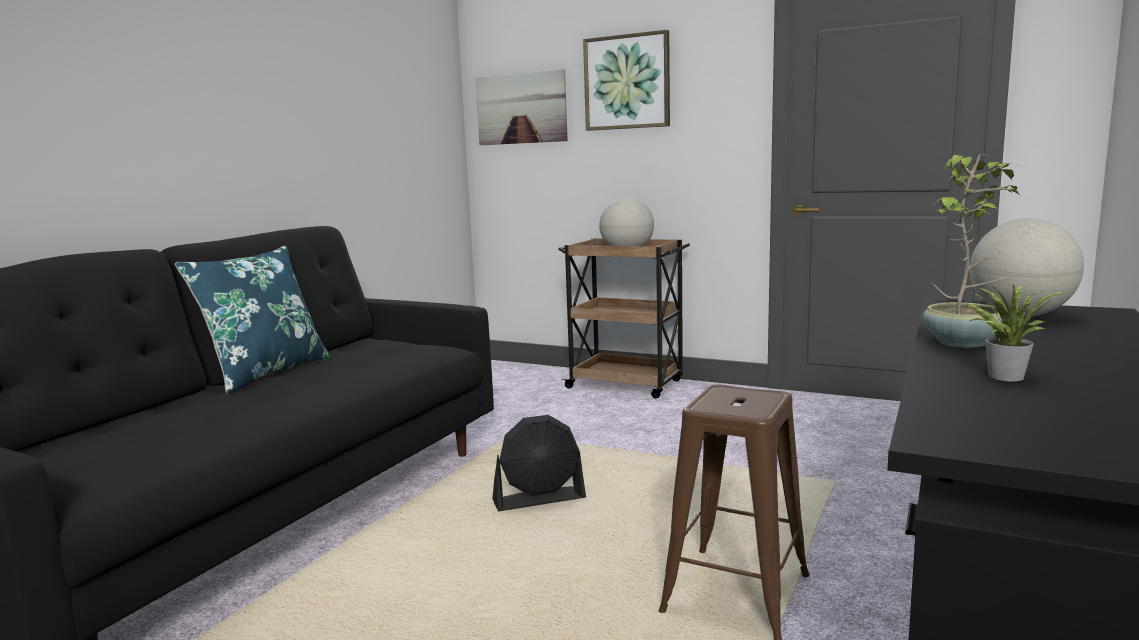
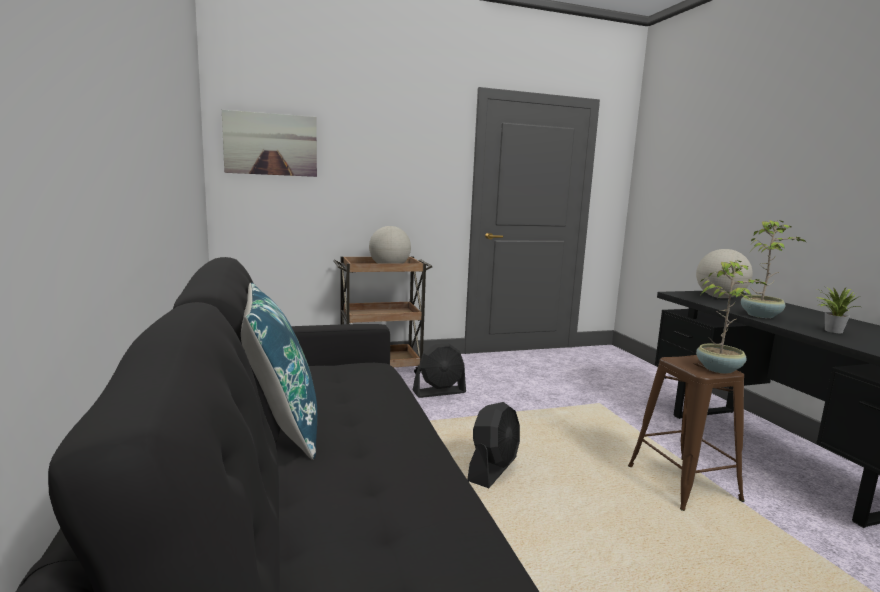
camera: 45 degrees left, 0 degrees up
picture [583,30,670,131] -> none
none -> black fan [413,343,466,398]
none -> potted plant [696,260,767,374]

